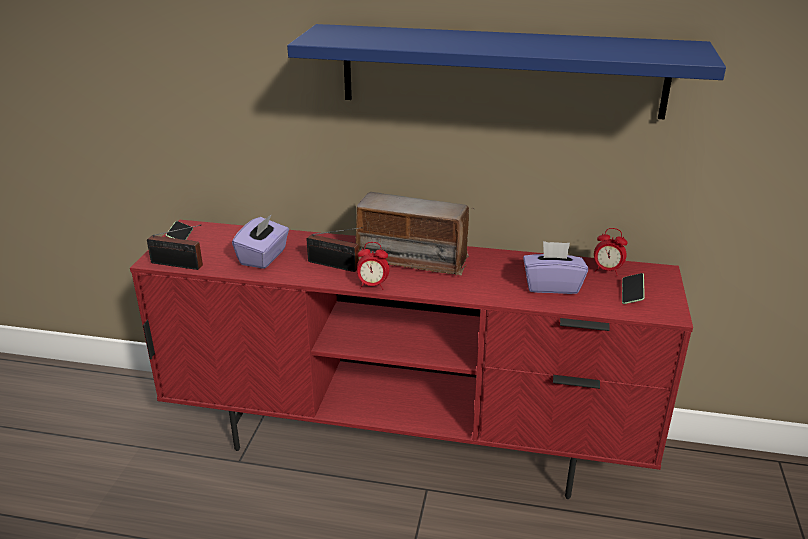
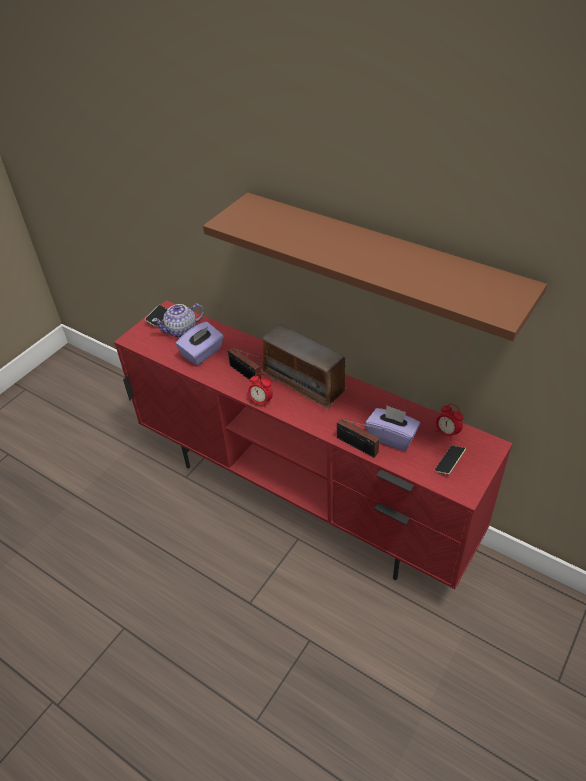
camera: 25 degrees right, 15 degrees up
radio [147,225,203,270] -> radio moved to [337,418,384,458]
blue shelf [287,24,726,119] -> brown shelf [203,193,547,341]
none -> teapot [152,304,204,338]

